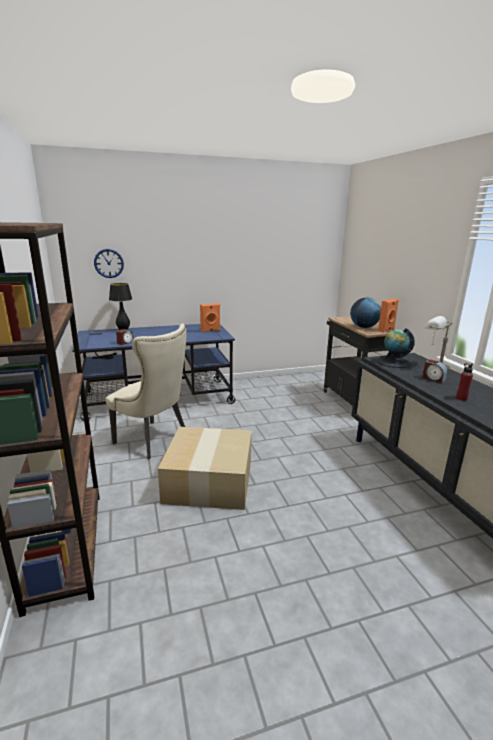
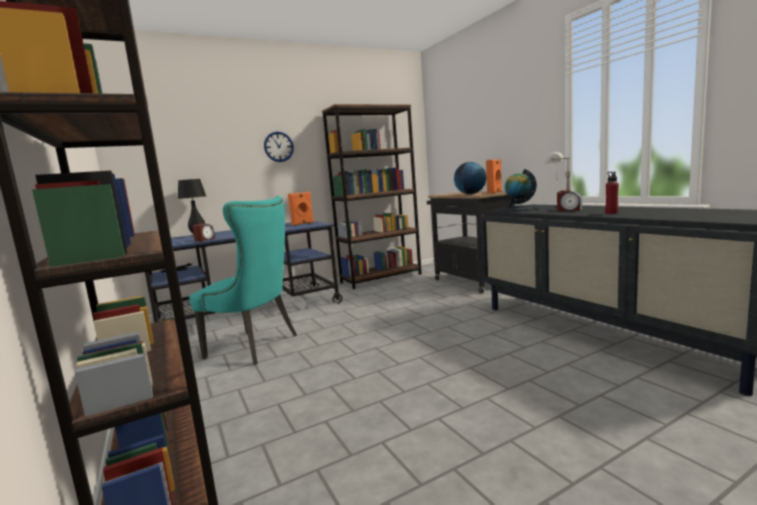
camera: 10 degrees left, 10 degrees down
wall clock [94,249,124,278] -> wall clock moved to [264,131,294,162]
beige chair [106,324,186,459] -> turquoise chair [189,196,297,365]
cardboard box [158,427,252,510] -> none
none -> brown bookcase [322,104,422,289]

